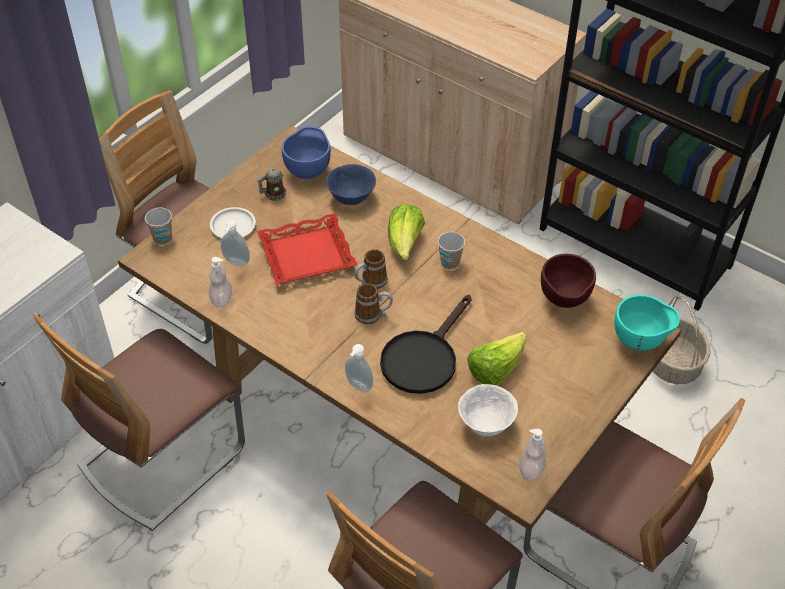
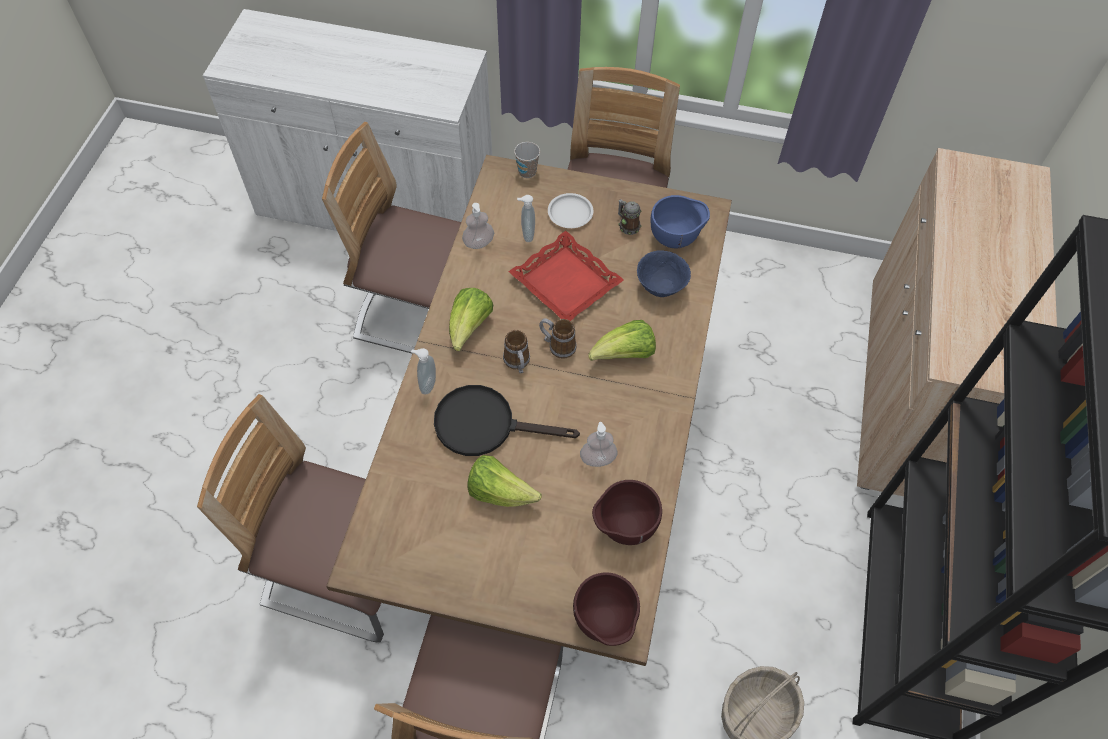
camera: 65 degrees right, 10 degrees up
cup [438,232,465,269] -> none
white bowl [458,384,518,436] -> none
soap dispenser [519,429,546,481] -> soap dispenser moved to [580,422,618,467]
turquoise bowl [614,295,680,351] -> brown bowl [573,572,640,646]
none -> lettuce [449,288,493,351]

